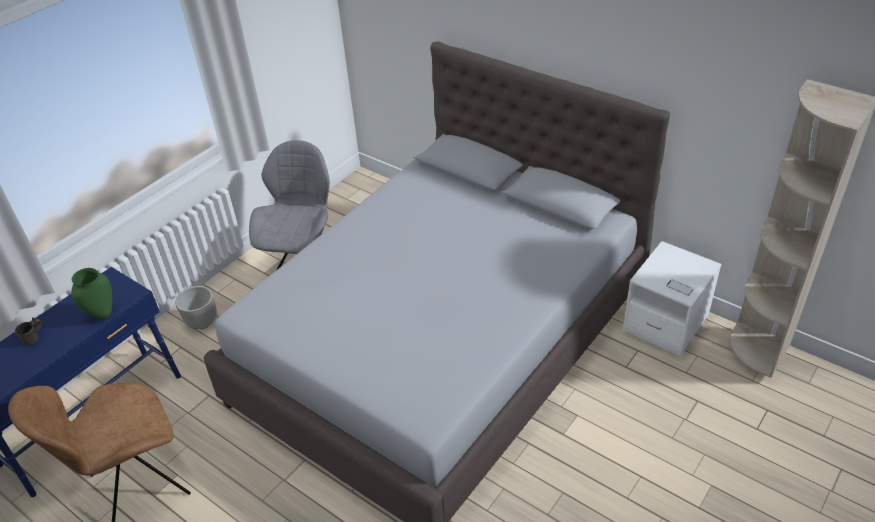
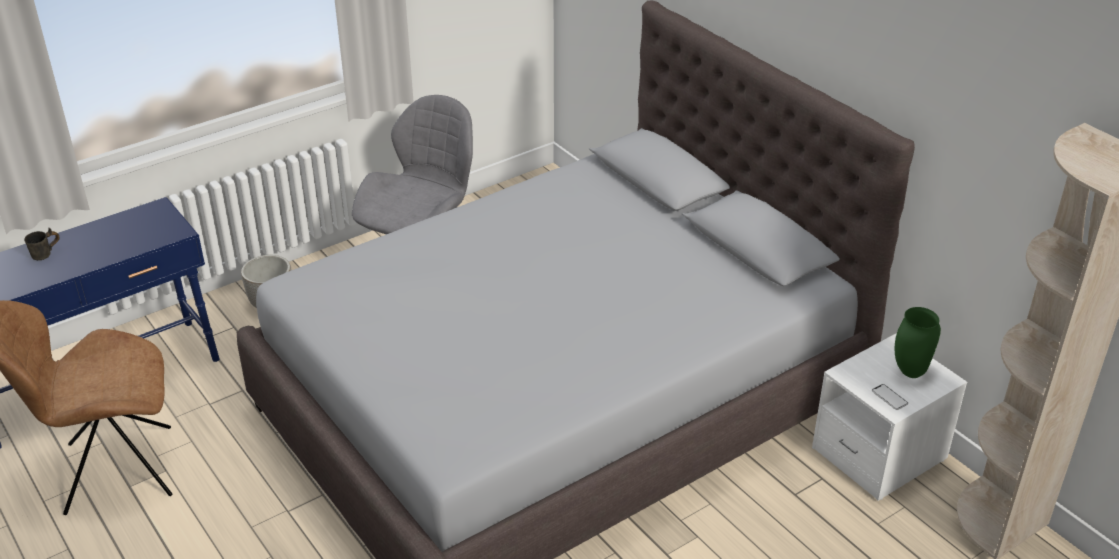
camera: 15 degrees right, 5 degrees down
green vase [71,268,112,320] -> green vase moved to [895,307,941,378]

